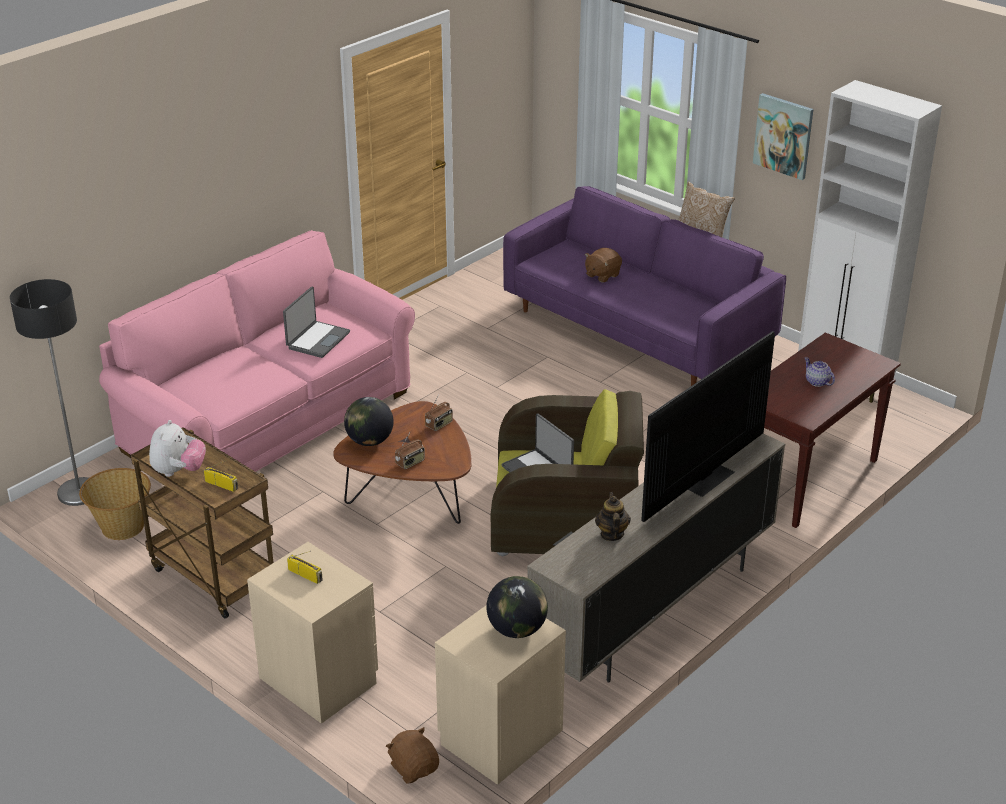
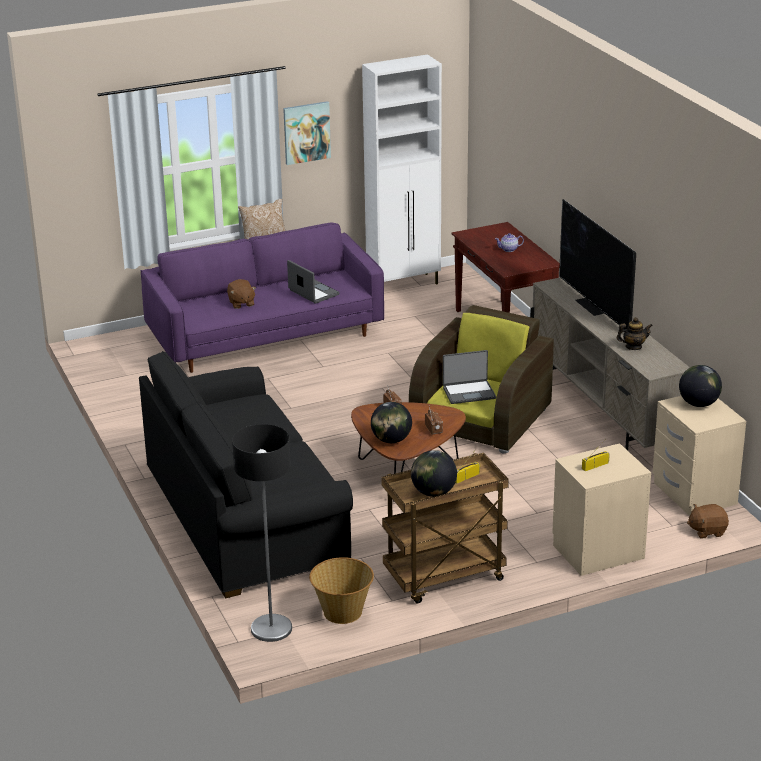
camera: 65 degrees left, 5 degrees down
pink sofa [99,230,415,472] -> black sofa [139,351,353,598]
plush toy [149,420,206,477] -> globe [411,450,457,497]
laptop [283,287,350,358] -> laptop moved to [287,260,339,304]
teapot [595,492,631,541] -> teapot turned 150 degrees clockwise [616,317,653,350]

